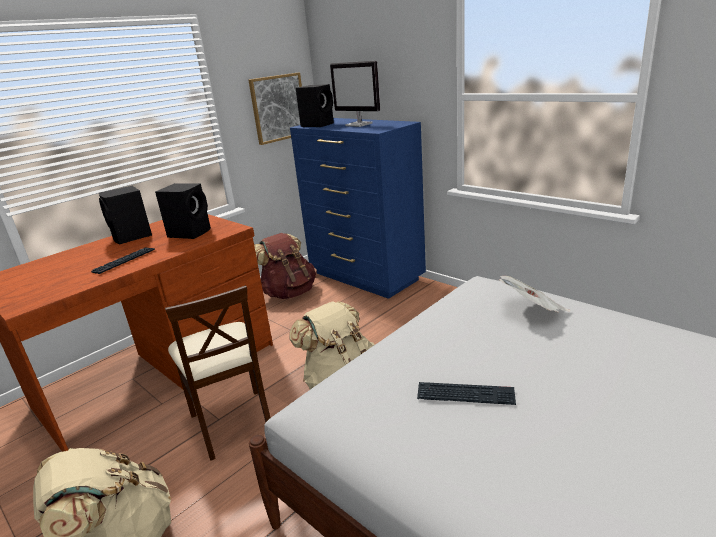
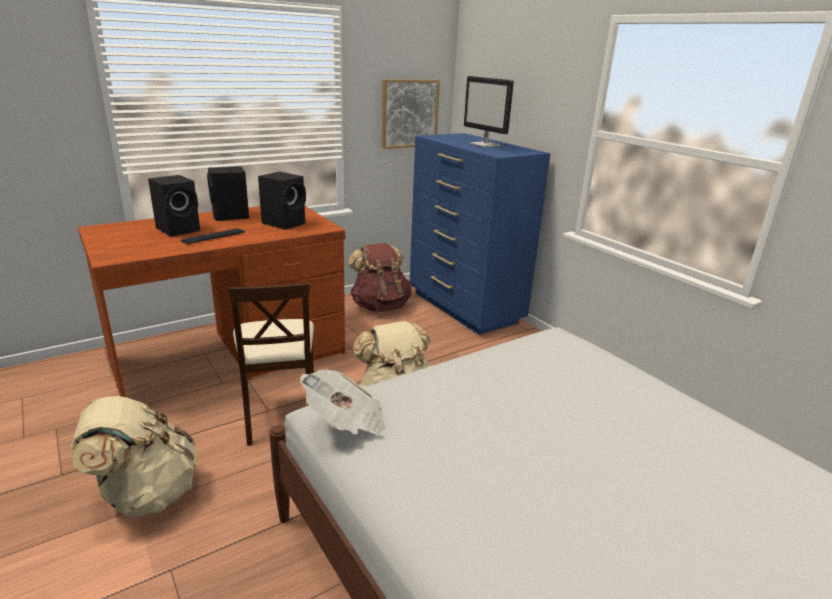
camera: 10 degrees right, 0 degrees up
black speaker [296,84,334,127] -> black speaker moved to [148,175,200,236]
keyboard [417,382,516,405] -> none
newspaper [499,276,570,312] -> newspaper moved to [300,370,387,436]

